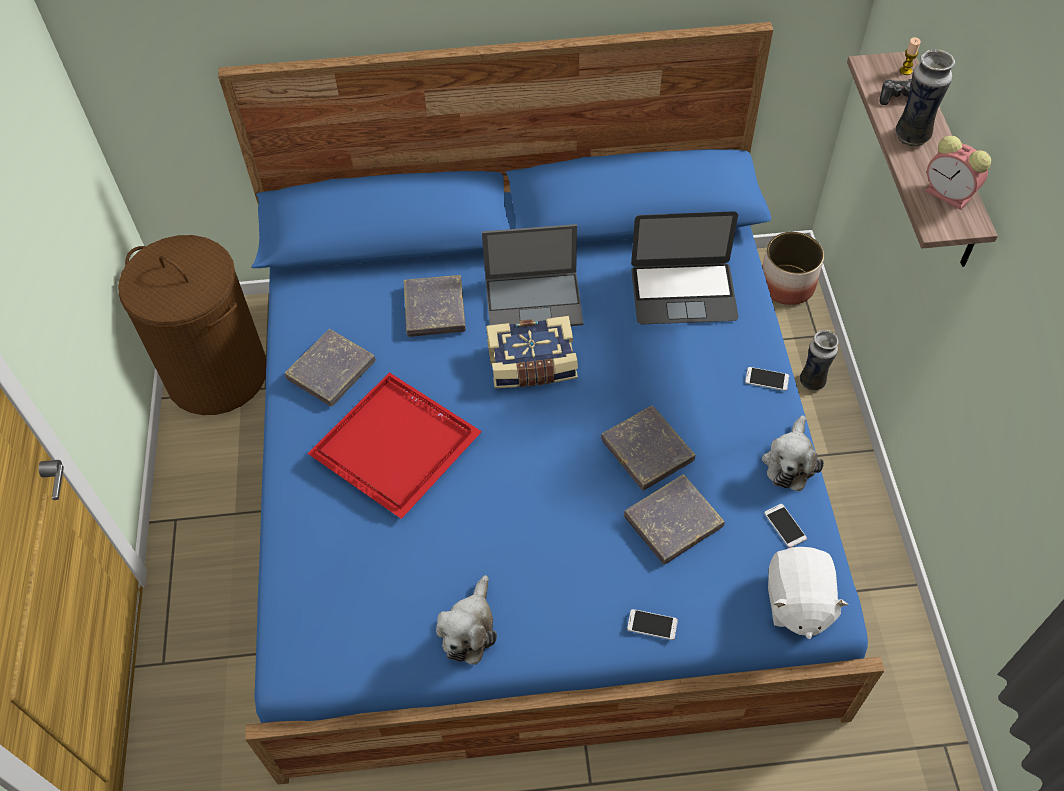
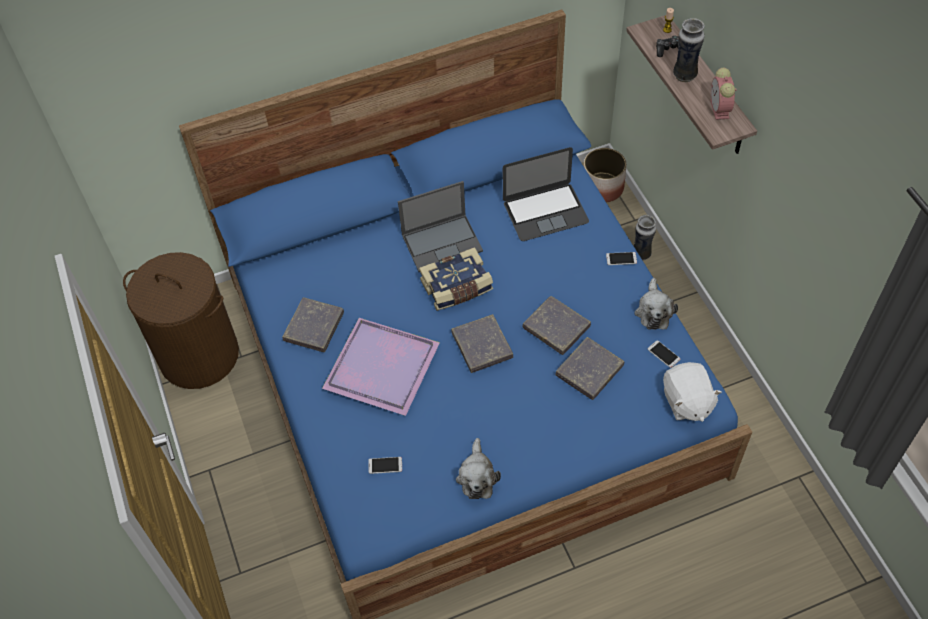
camera: 15 degrees left, 0 degrees up
red tray [308,372,482,519] -> purple tray [322,318,440,416]
grey book [404,275,466,337] -> grey book moved to [451,314,513,373]
phone [627,609,678,640] -> phone moved to [369,457,402,474]
alarm clock [925,136,991,210] -> alarm clock turned 60 degrees clockwise [710,68,737,120]

